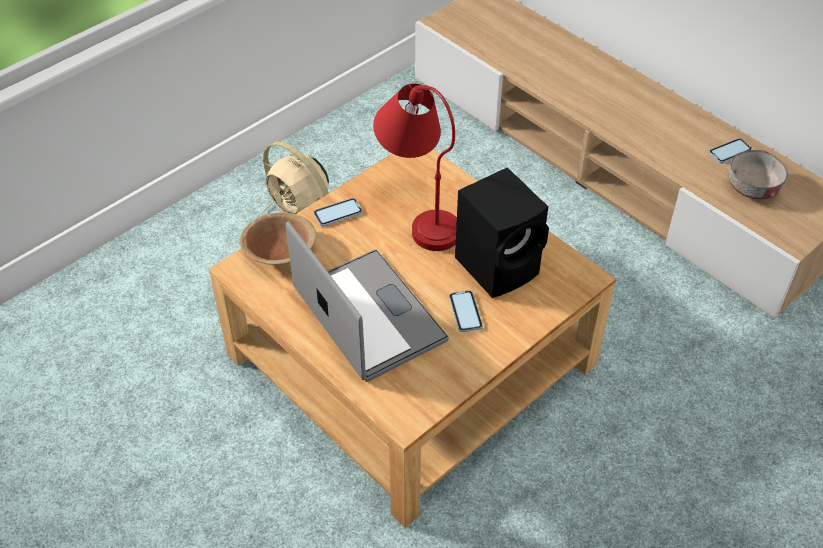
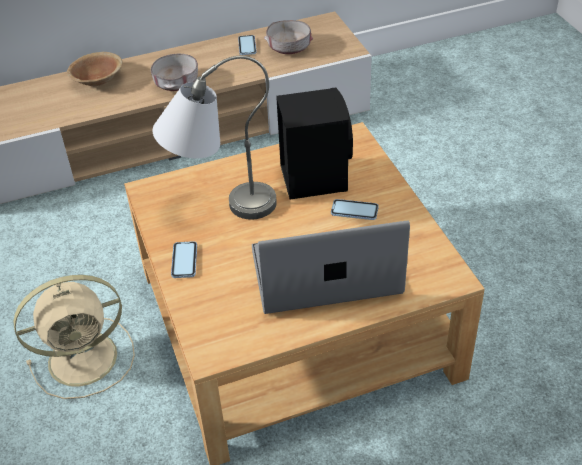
camera: 65 degrees left, 5 degrees down
brown bowl [240,213,316,265] -> brown bowl moved to [67,52,123,86]
red table lamp [373,83,457,251] -> grey table lamp [153,56,277,219]
none -> grey bowl [151,54,198,91]

